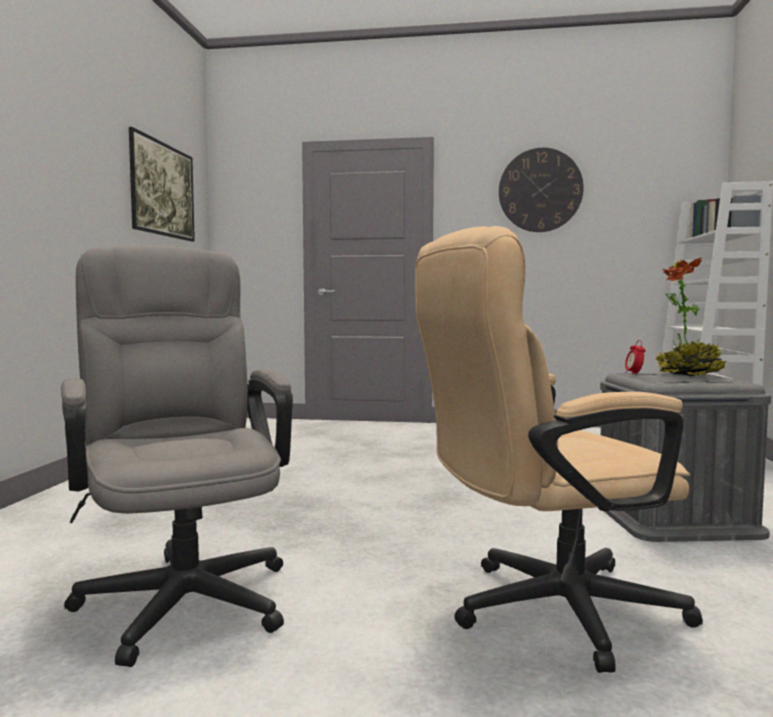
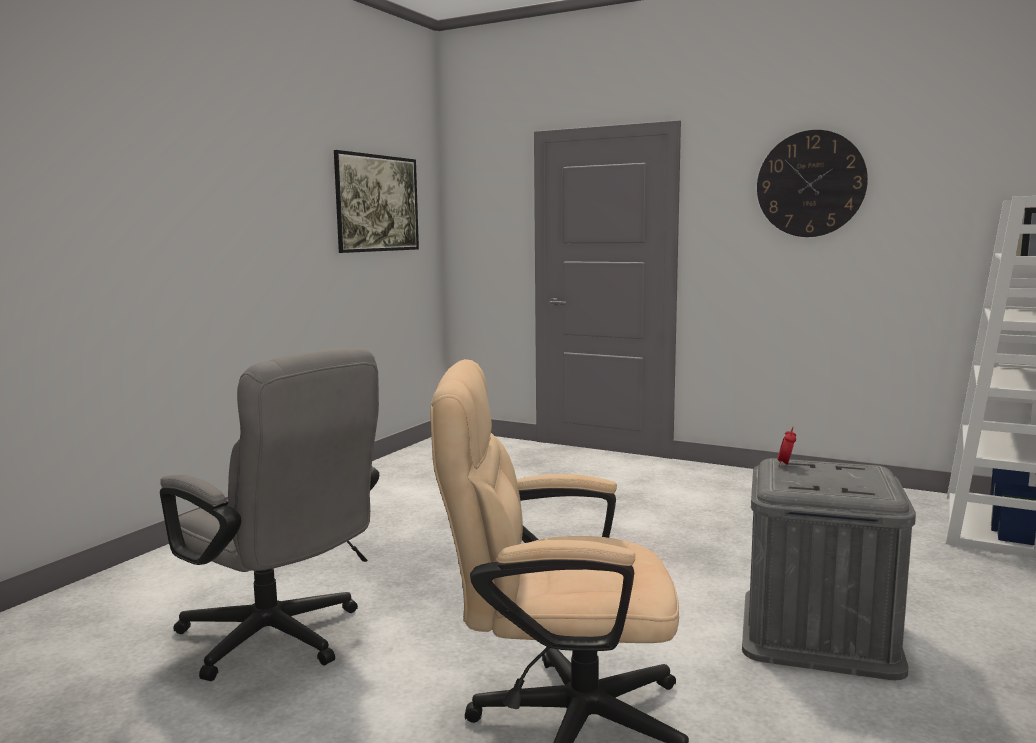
camera: 20 degrees right, 5 degrees up
grey office chair [61,245,293,667] -> grey office chair turned 135 degrees clockwise [160,348,379,681]
potted plant [656,257,726,376] -> none

